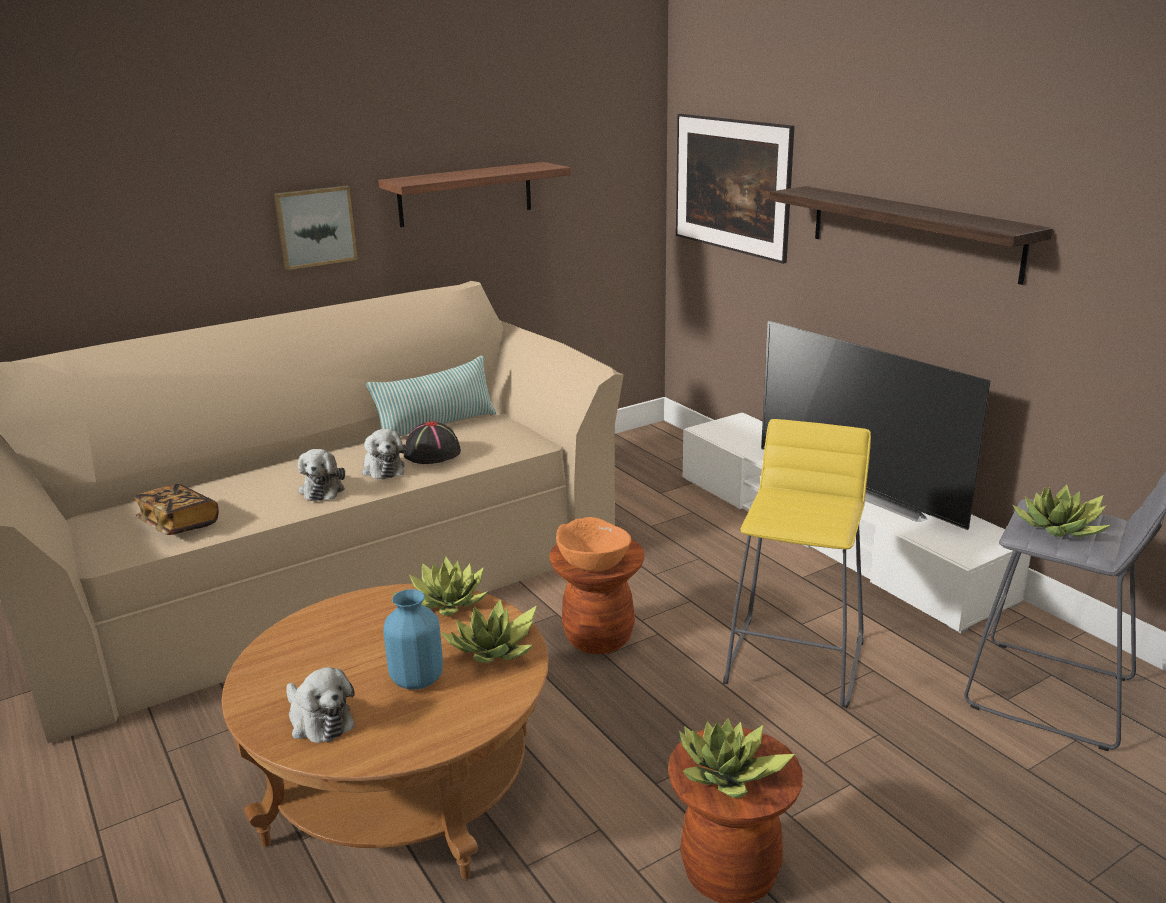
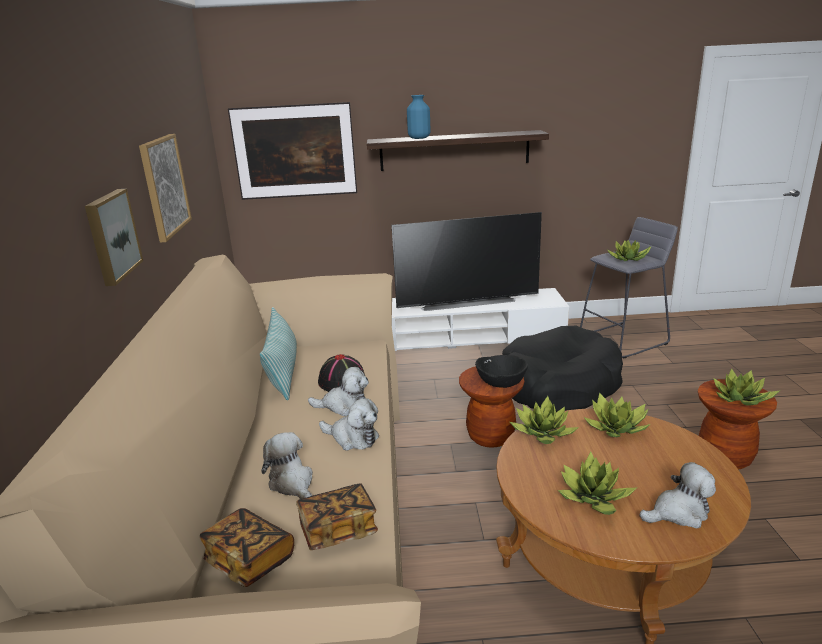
camera: 60 degrees left, 0 degrees up
shelf [378,162,571,227] -> picture [139,134,192,242]
blue vase [383,589,443,690] -> blue vase moved to [407,95,430,139]
orange bowl [556,517,631,571] -> black bowl [475,355,528,388]
yellow stool [723,419,871,708] -> black dog bed [502,326,623,412]
none -> book [200,508,294,587]
none -> plush toy [261,432,313,499]
none -> potted plant [558,452,637,515]

